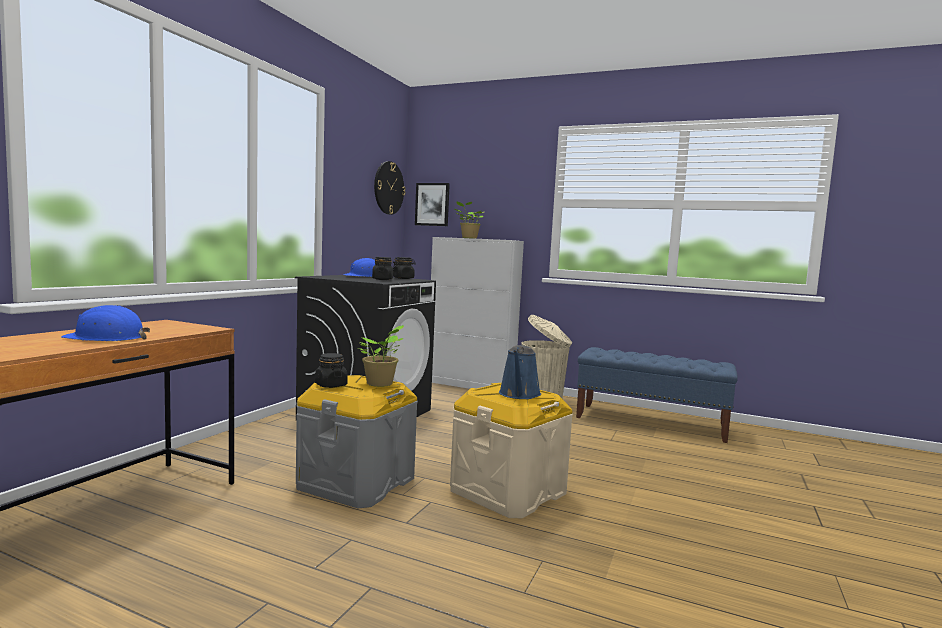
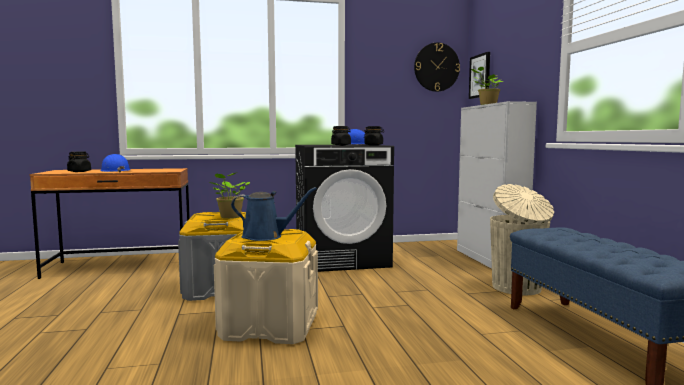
camera: 55 degrees right, 0 degrees up
black jar [315,353,348,388] -> black jar moved to [67,152,91,172]
blue watering can [499,345,541,399] -> blue watering can turned 150 degrees counterclockwise [231,187,317,241]

